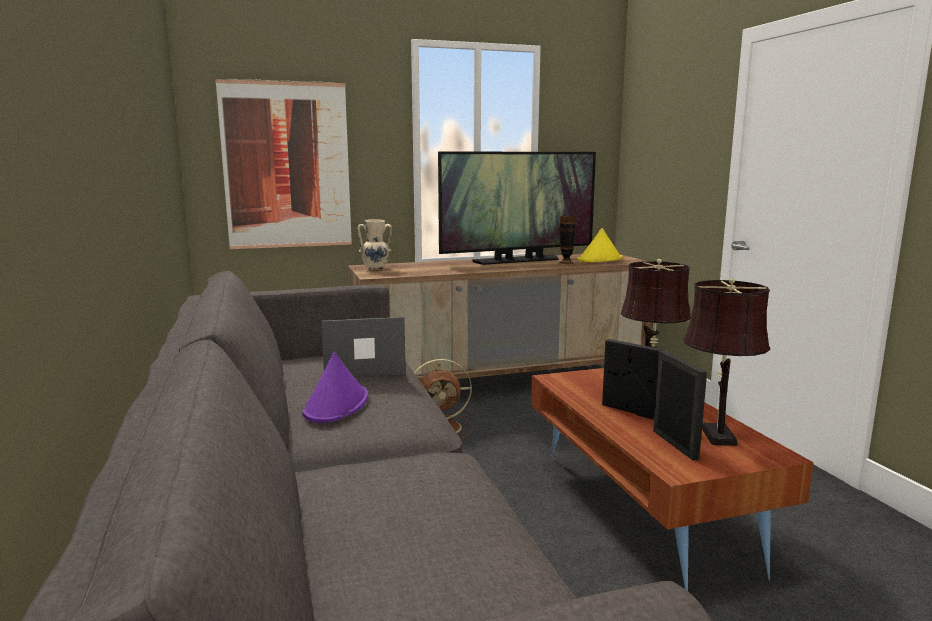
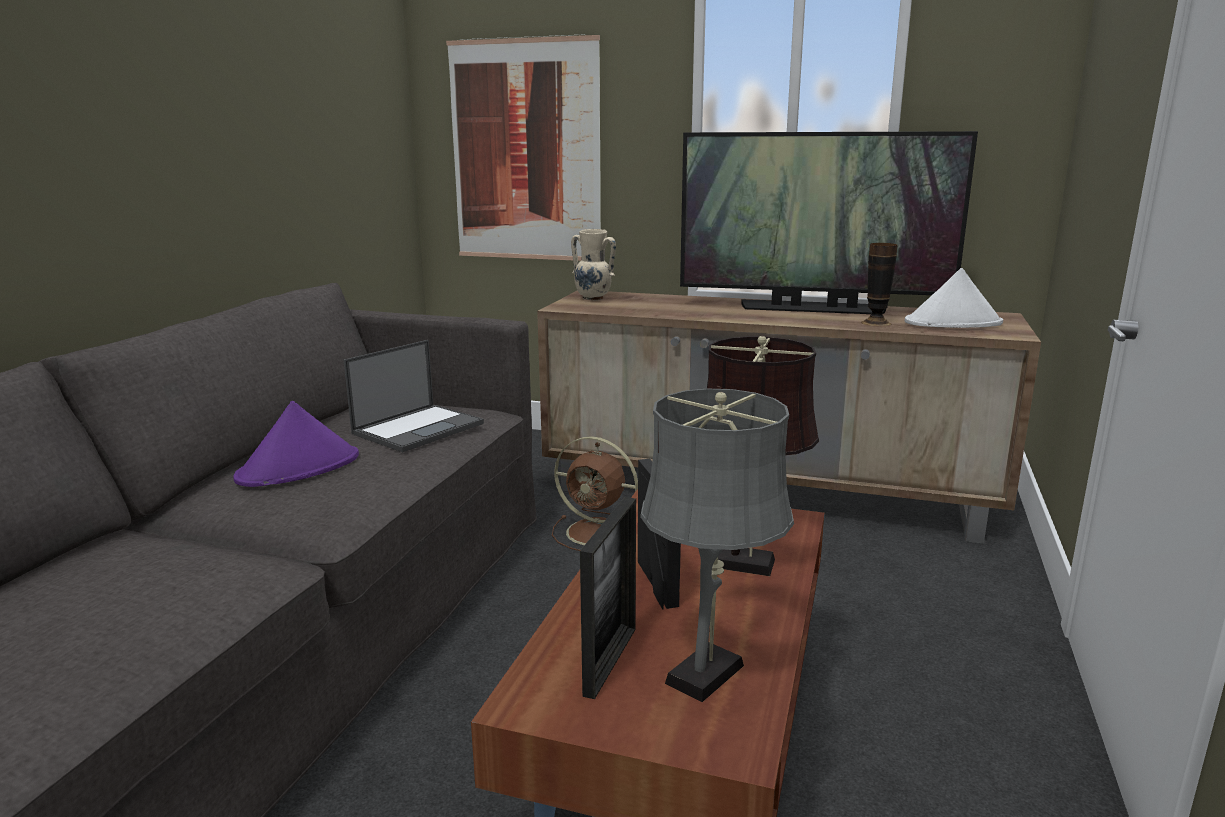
camera: 35 degrees right, 5 degrees up
laptop [321,317,406,378] -> laptop turned 105 degrees clockwise [344,340,484,452]
yellow hat [578,228,622,262] -> white hat [905,268,1003,328]
brown table lamp [684,278,770,446] -> grey table lamp [640,388,794,702]

